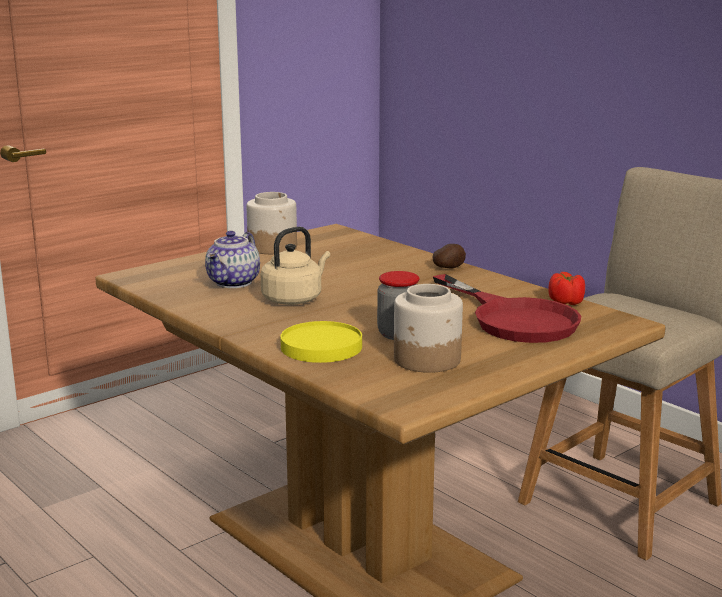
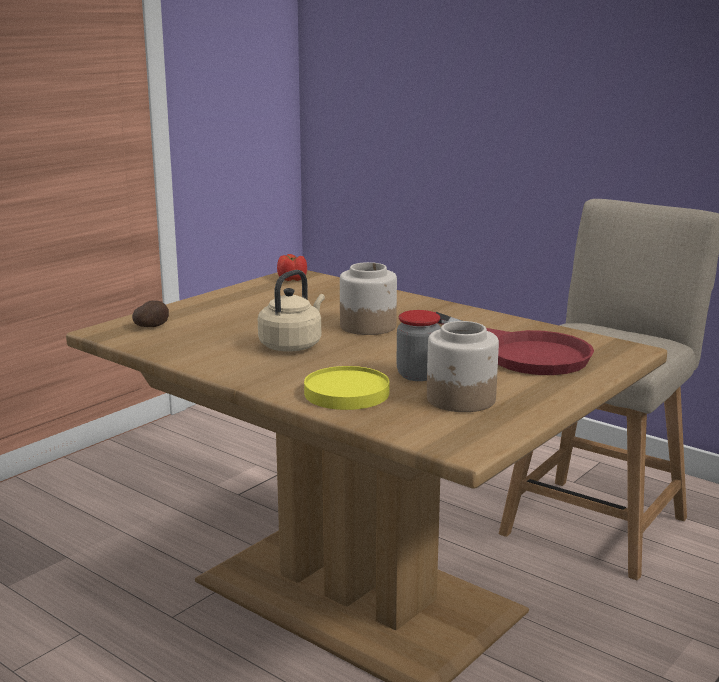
camera: 10 degrees left, 0 degrees up
teapot [205,231,260,288] -> none
jar [246,192,297,254] -> jar moved to [340,262,397,335]
potato [433,244,466,269] -> potato moved to [132,300,169,327]
tomato [549,272,585,305] -> tomato moved to [277,254,307,281]

